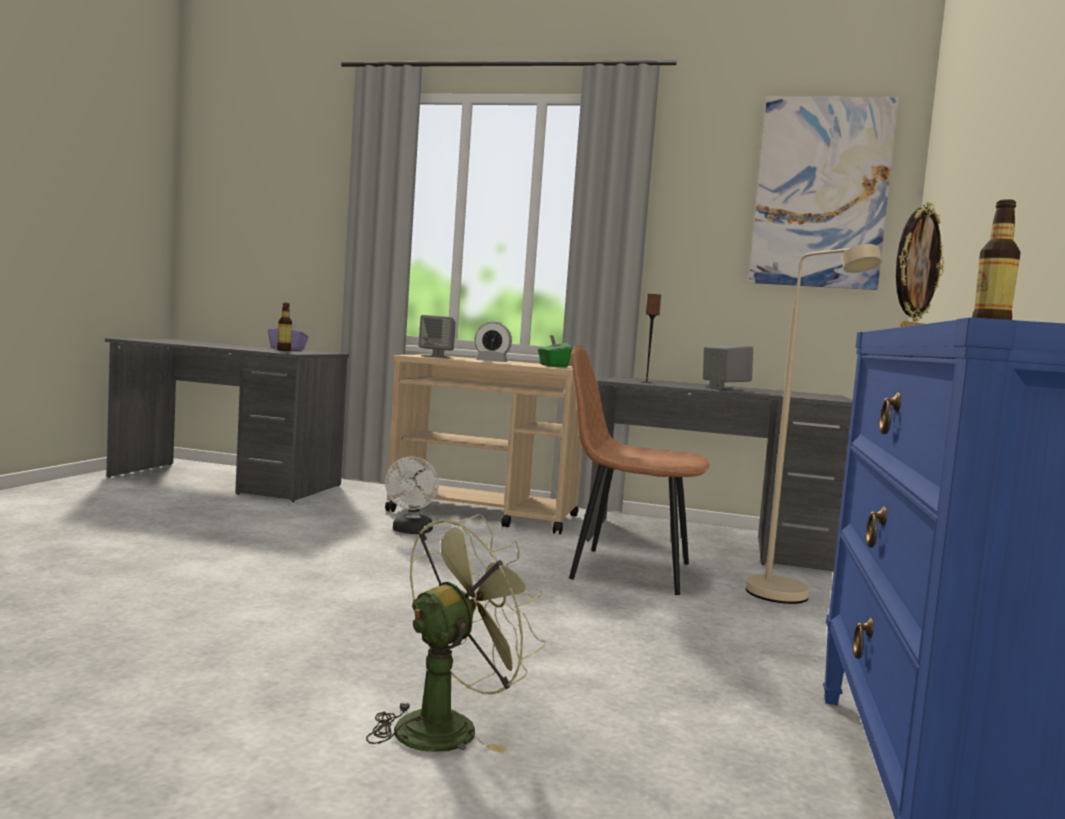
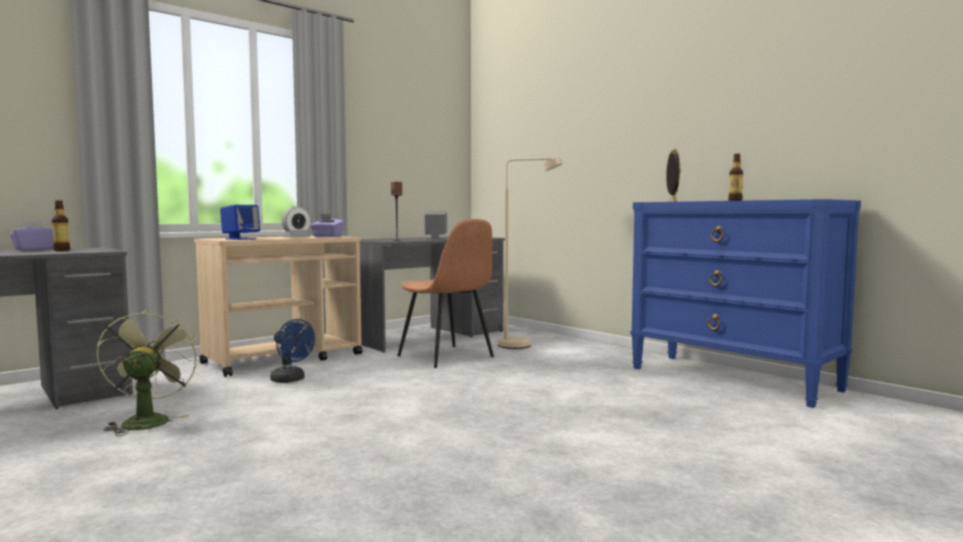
camera: 55 degrees left, 0 degrees up
green fan [366,514,546,754] -> green fan moved to [97,309,199,436]
white fan [385,456,439,534] -> blue fan [270,319,315,383]
grey speaker [418,315,456,358] -> blue speaker [220,205,260,240]
green tissue box [538,335,572,367] -> purple tissue box [310,214,344,237]
brown chair [569,345,710,595] -> brown chair turned 90 degrees counterclockwise [397,219,494,368]
picture [749,97,899,290] -> none

